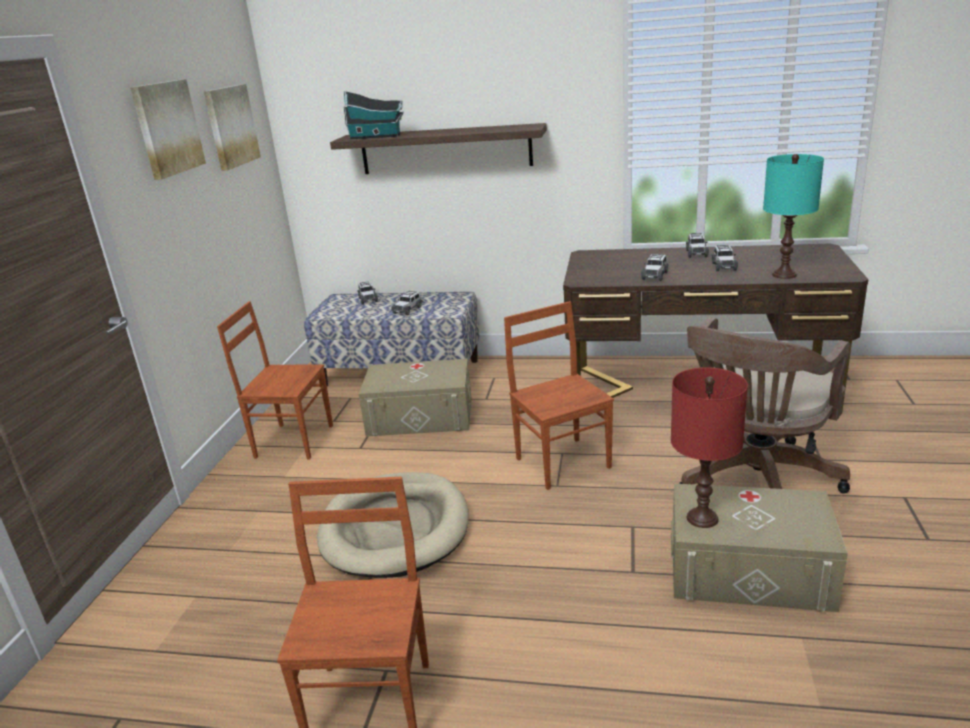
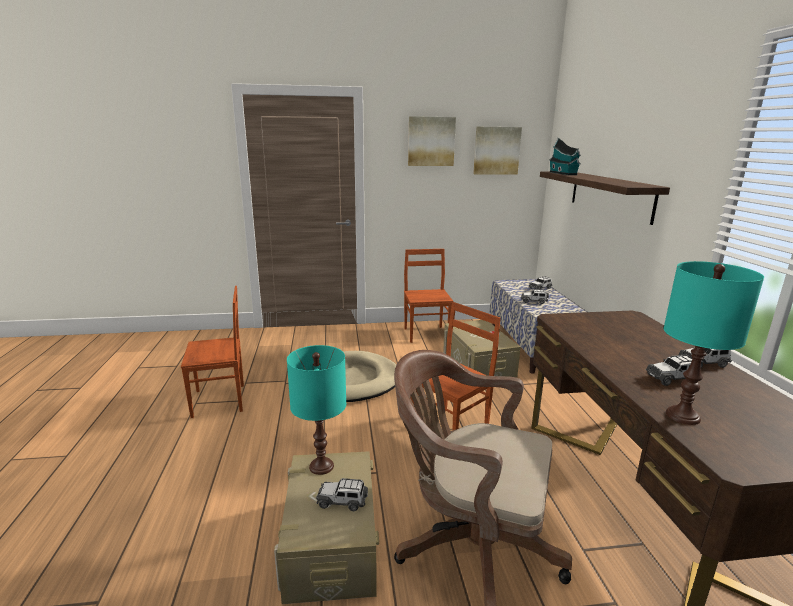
camera: 70 degrees right, 5 degrees down
toy car [641,253,669,281] -> toy car moved to [316,478,368,511]
red table lamp [671,367,748,528] -> turquoise table lamp [287,345,346,475]

